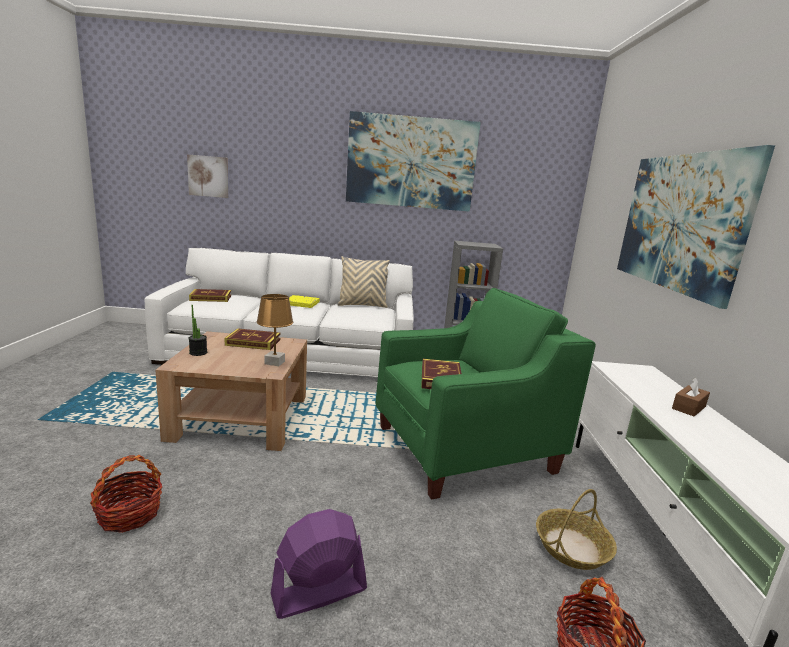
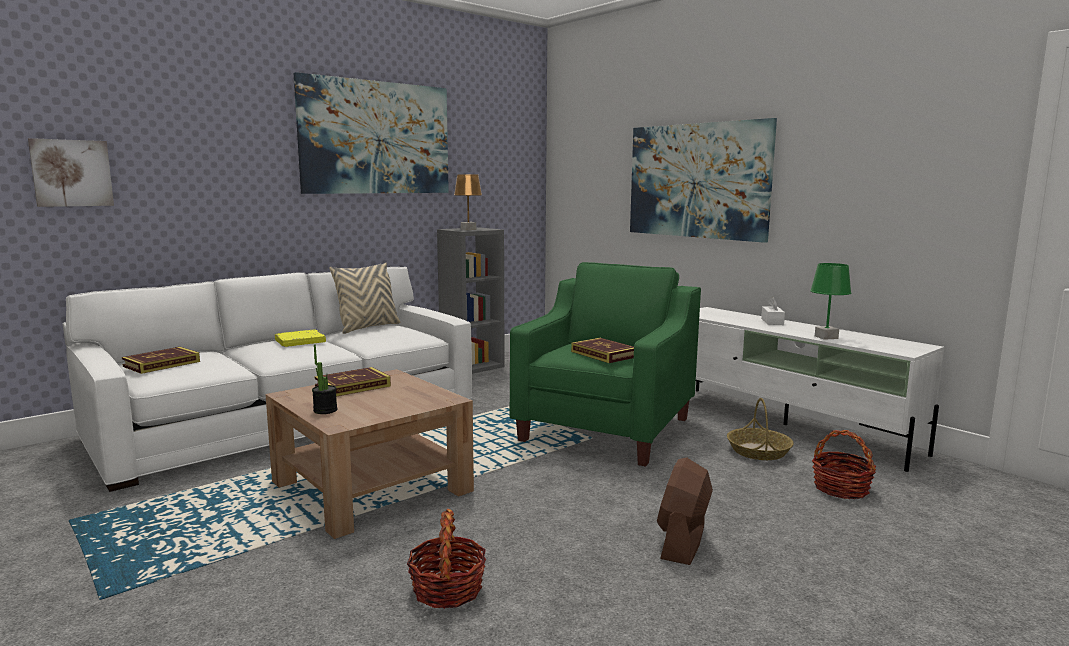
camera: 40 degrees left, 5 degrees down
brown table lamp [257,294,293,366] -> brown table lamp moved to [454,174,482,230]
purple fan [271,509,367,619] -> brown fan [657,457,713,565]
brown tissue box [672,377,710,416] -> white tissue box [761,297,785,325]
none -> green table lamp [810,263,851,340]

